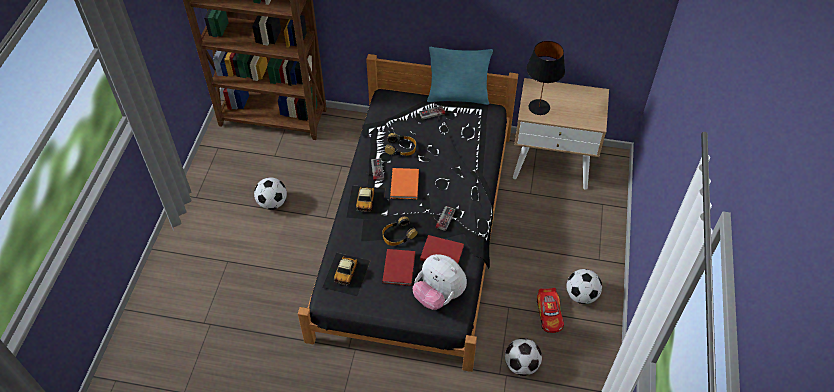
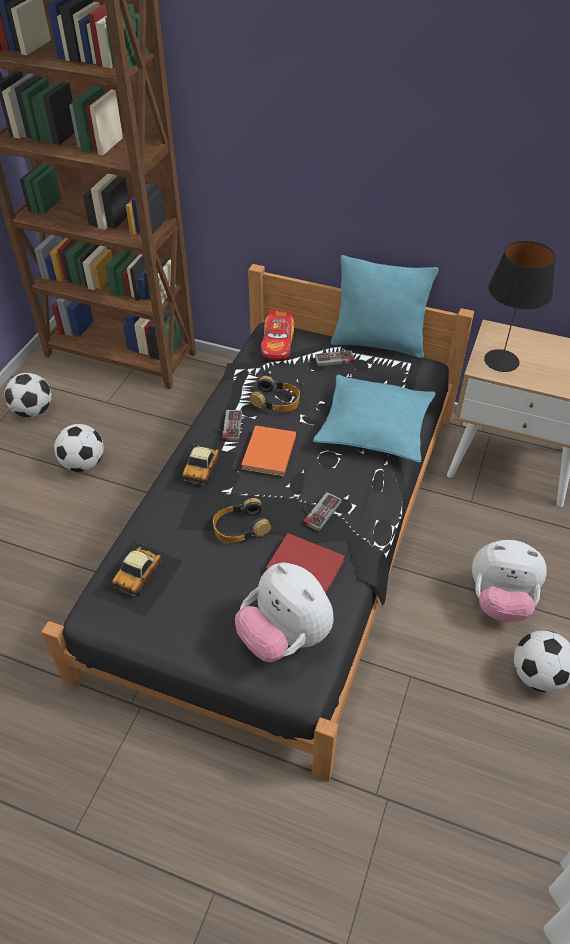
camera: 10 degrees right, 5 degrees down
red book [382,249,415,286] -> none
football [505,338,542,376] -> football moved to [4,373,52,417]
toy car [537,288,564,333] -> toy car moved to [261,309,295,360]
none -> turquoise pillow [313,375,436,463]
none -> plush toy [472,540,547,622]

